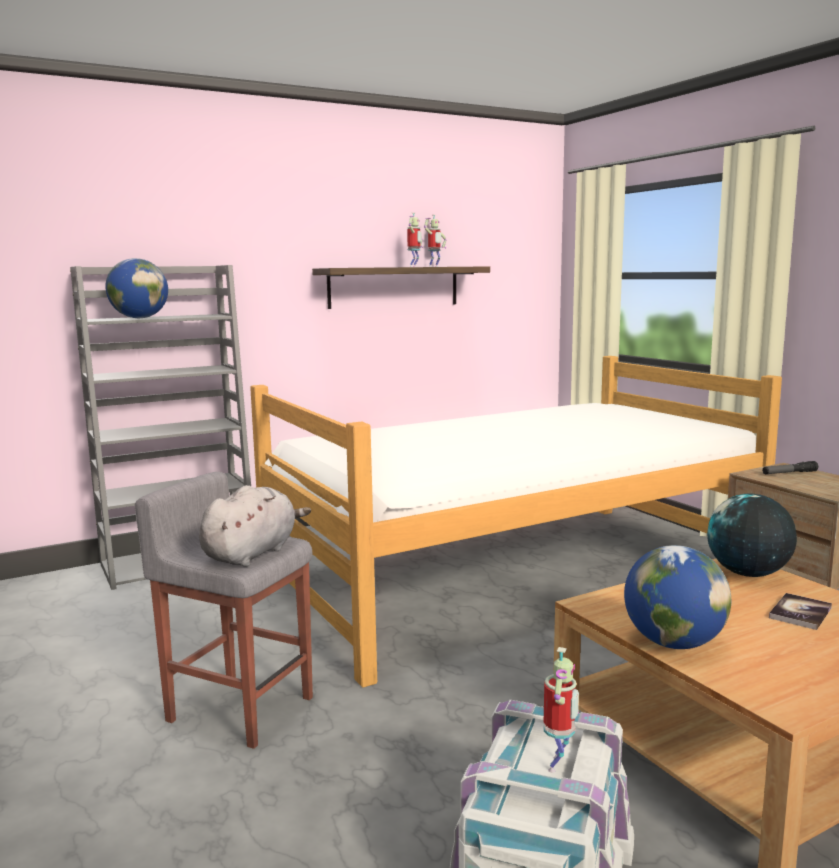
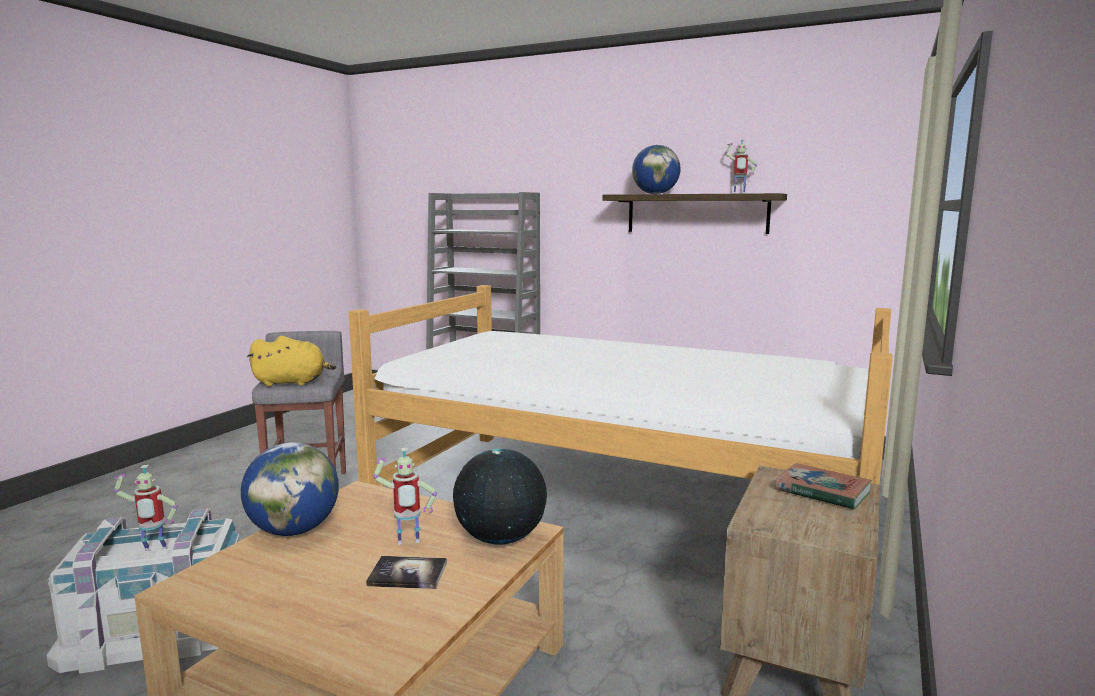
camera: 55 degrees right, 0 degrees up
globe [105,258,168,318] -> globe moved to [632,145,681,194]
grey plush toy [199,485,311,567] -> yellow plush toy [247,336,336,387]
toy robot [407,213,424,267] -> toy robot moved to [373,448,437,545]
flashlight [762,461,818,474] -> book [775,463,872,510]

